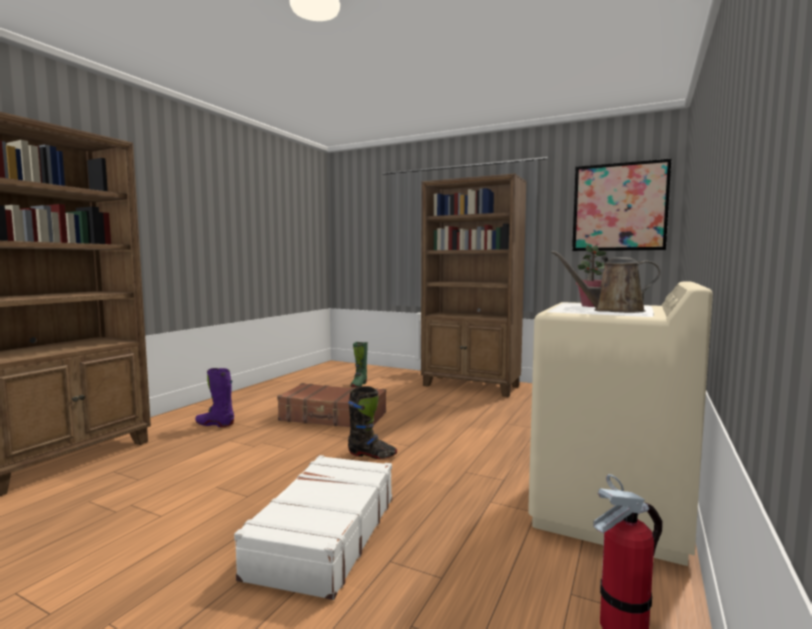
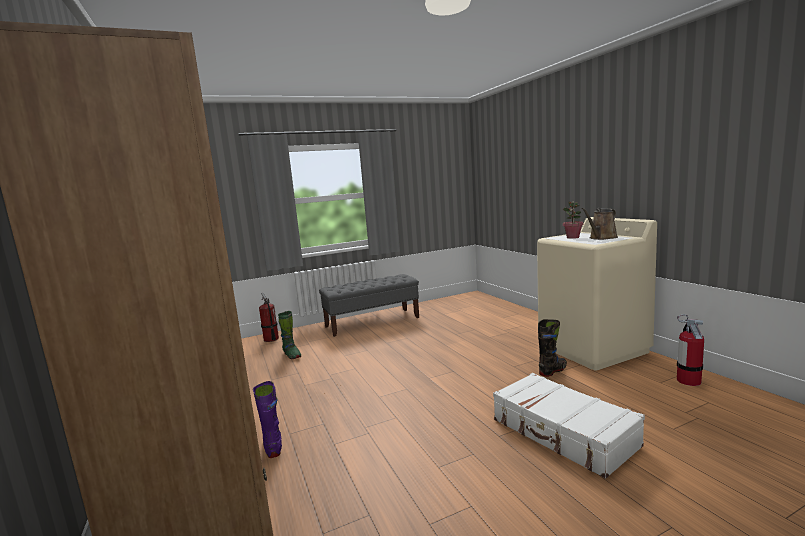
camera: 50 degrees left, 5 degrees up
purple boot [195,368,234,427] -> purple boot turned 105 degrees clockwise [253,381,282,458]
brown suitcase [277,383,386,427] -> none
black boot [348,386,397,459] -> black boot moved to [538,319,567,377]
brown bookcase [421,173,527,397] -> grey bench [319,274,419,337]
picture [572,158,672,251] -> none
none -> fire extinguisher [259,293,279,342]

